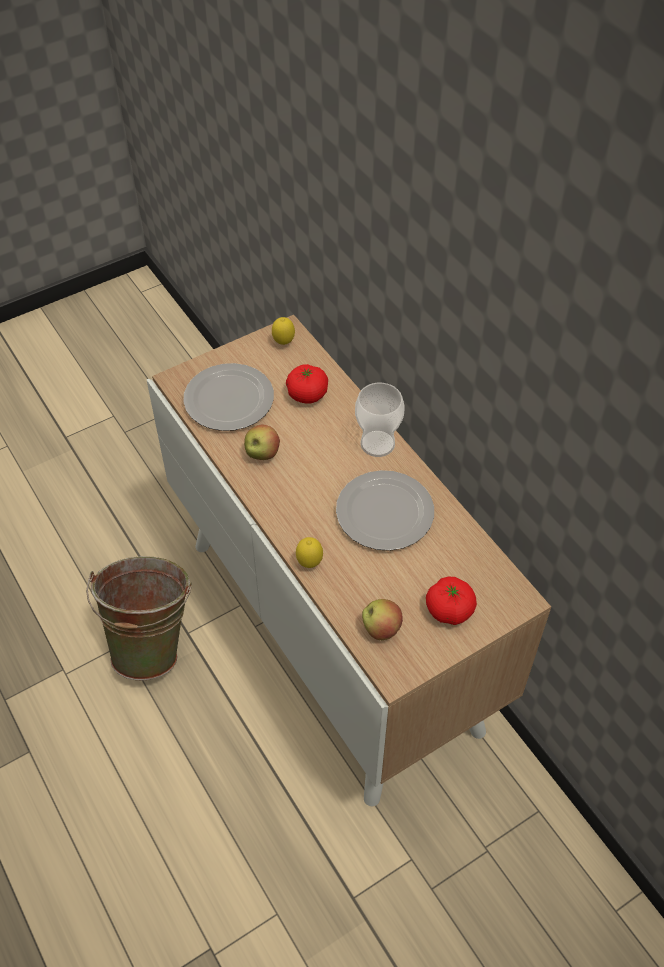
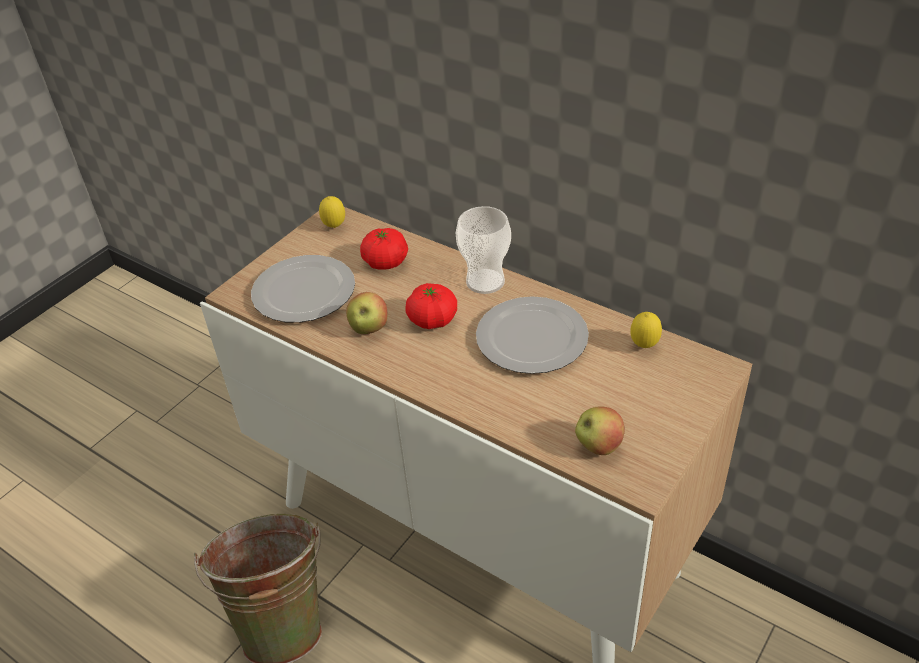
camera: 20 degrees left, 10 degrees down
lemon [296,537,323,568] -> lemon moved to [631,312,662,348]
tomato [426,577,477,625] -> tomato moved to [405,283,457,329]

